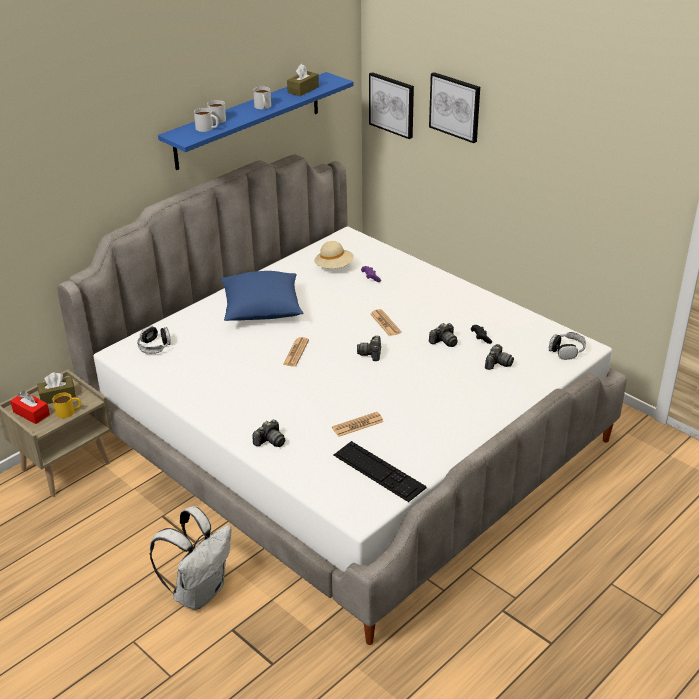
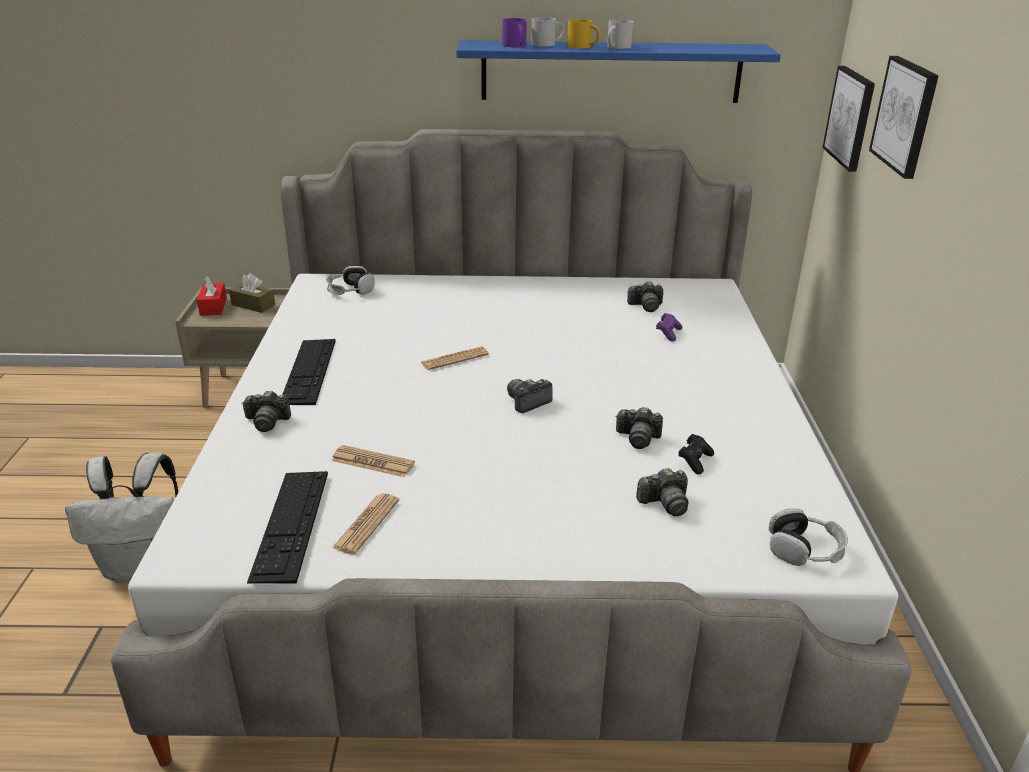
camera: 45 degrees right, 5 degrees down
yellow mug [53,393,81,418] -> yellow mug moved to [567,19,600,49]
white mug [194,108,219,132] -> purple mug [502,18,527,47]
blue pillow [221,271,303,321] -> none
brown tissue box [287,64,319,96] -> none
beige hat [315,241,354,268] -> camera [627,281,663,312]
newspaper [370,309,401,336] -> newspaper moved to [332,493,399,554]
none -> keyboard [282,339,336,405]

